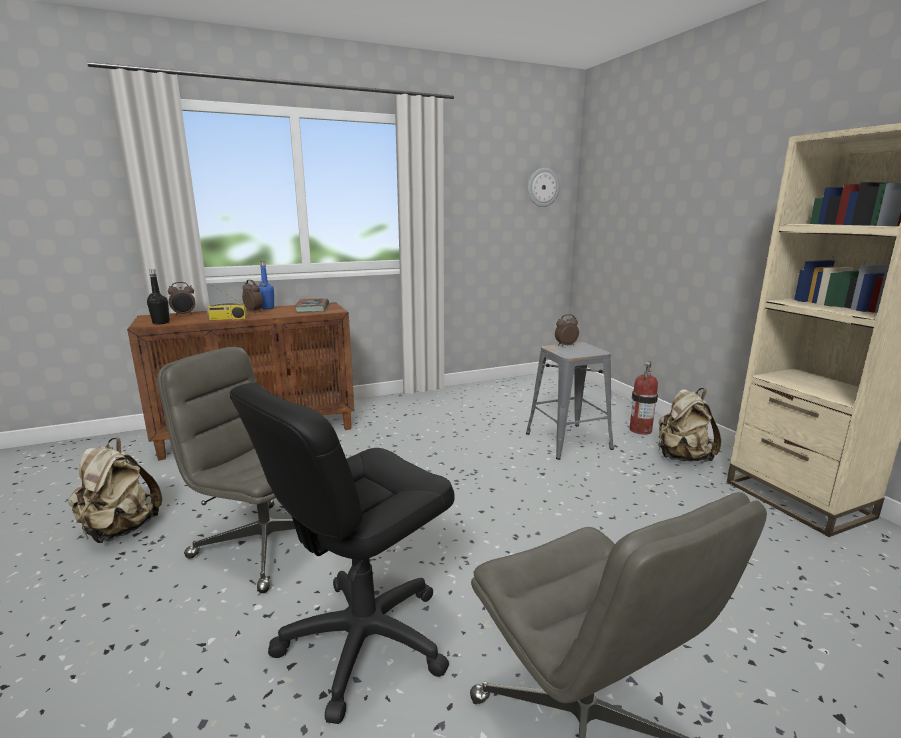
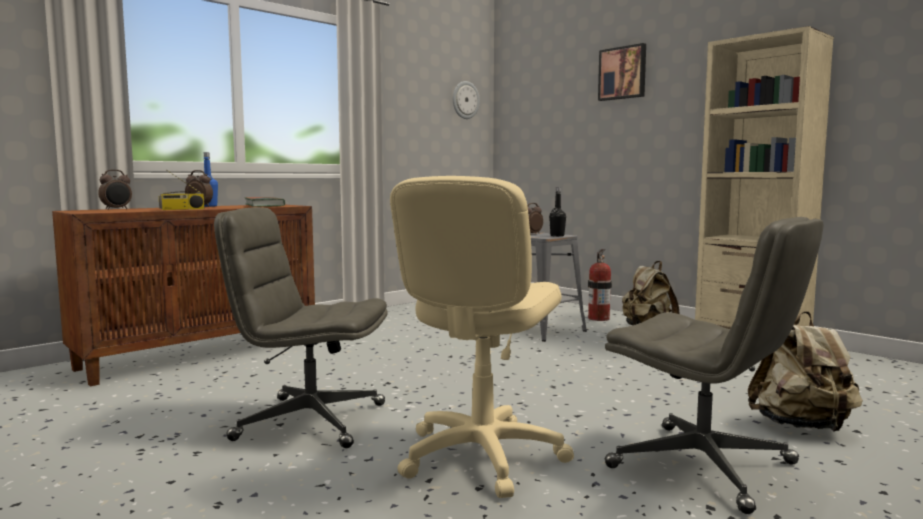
camera: 20 degrees left, 10 degrees down
beige backpack [68,437,162,543] -> beige backpack moved to [748,311,863,432]
black bottle [147,269,170,324] -> black bottle moved to [549,187,566,236]
black office chair [230,383,455,724] -> beige office chair [390,176,574,498]
none -> picture [598,43,646,101]

